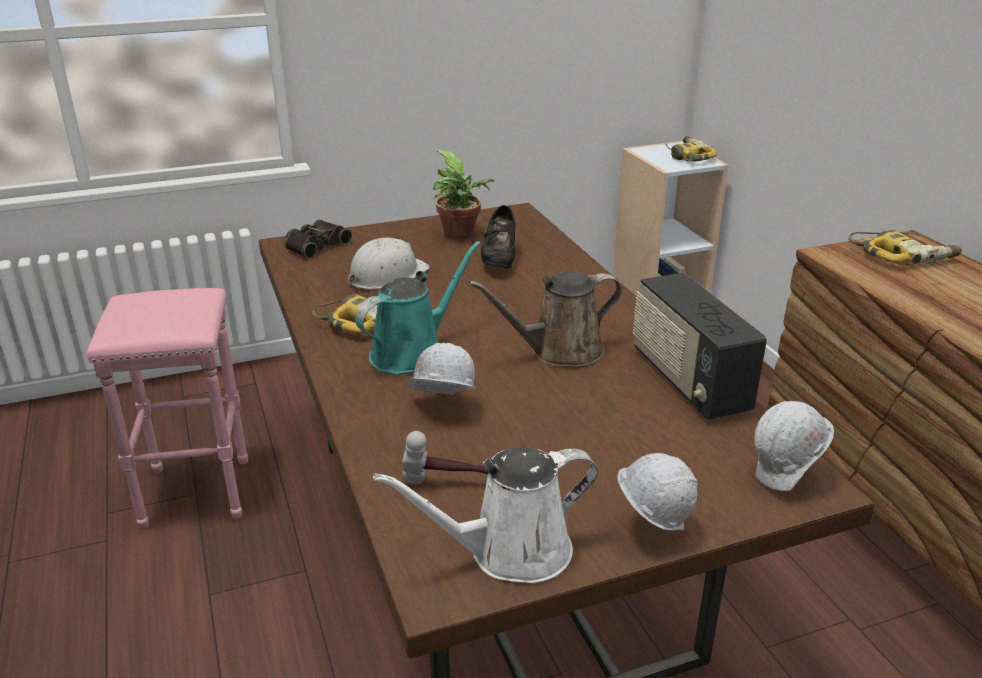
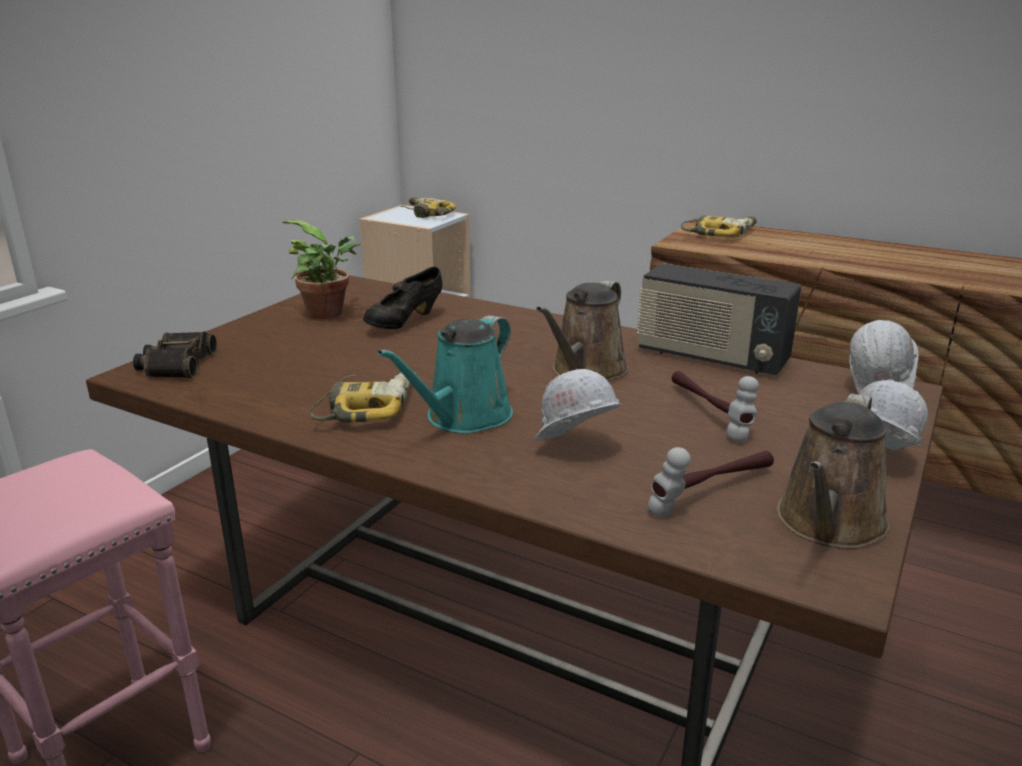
camera: 40 degrees left, 5 degrees down
white hard hat [348,238,430,289] -> none
turquoise watering can [355,241,481,375] -> turquoise watering can turned 150 degrees counterclockwise [377,315,513,433]
white watering can [373,447,598,583] -> brown watering can [776,394,890,549]
black shoe [481,205,516,269] -> black shoe turned 75 degrees clockwise [363,267,443,329]
none -> hammer [672,371,759,442]

